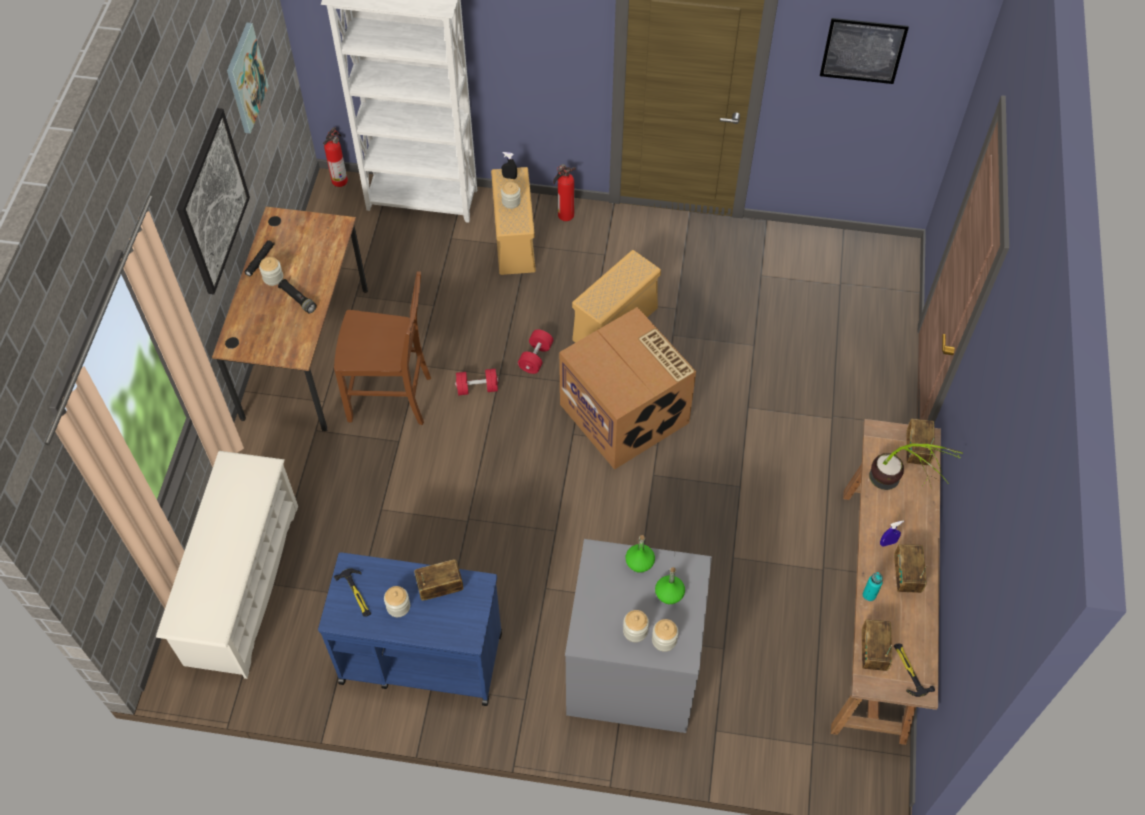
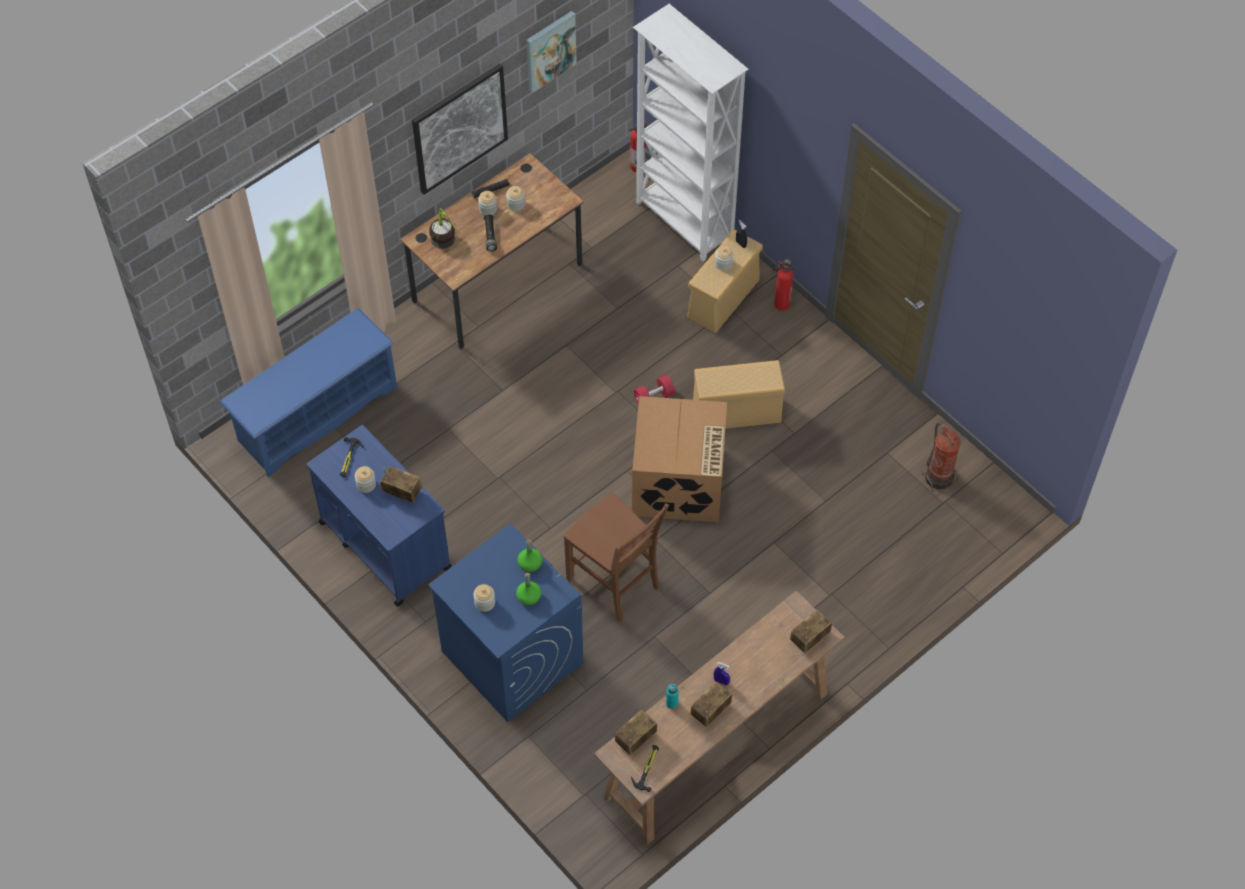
camera: 40 degrees right, 0 degrees up
white shoe rack [156,451,298,679] -> blue shoe rack [220,308,397,477]
brown chair [334,271,431,425] -> brown chair moved to [564,493,669,622]
red dumbbell [455,369,499,395] -> none
grey washing machine [565,539,712,733] -> blue washing machine [428,524,583,722]
jar [652,619,678,652] -> jar moved to [506,186,525,211]
picture [820,18,909,84] -> none
potted plant [869,444,963,490] -> potted plant moved to [429,208,459,249]
none -> fire extinguisher [922,422,961,491]

